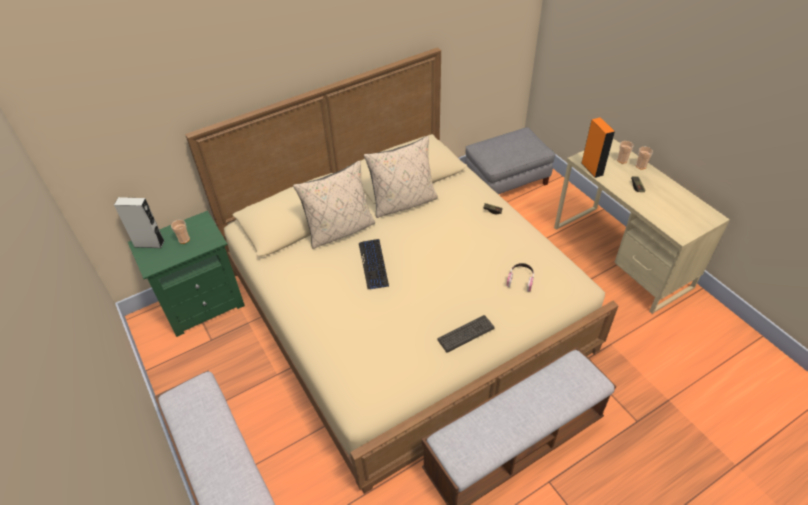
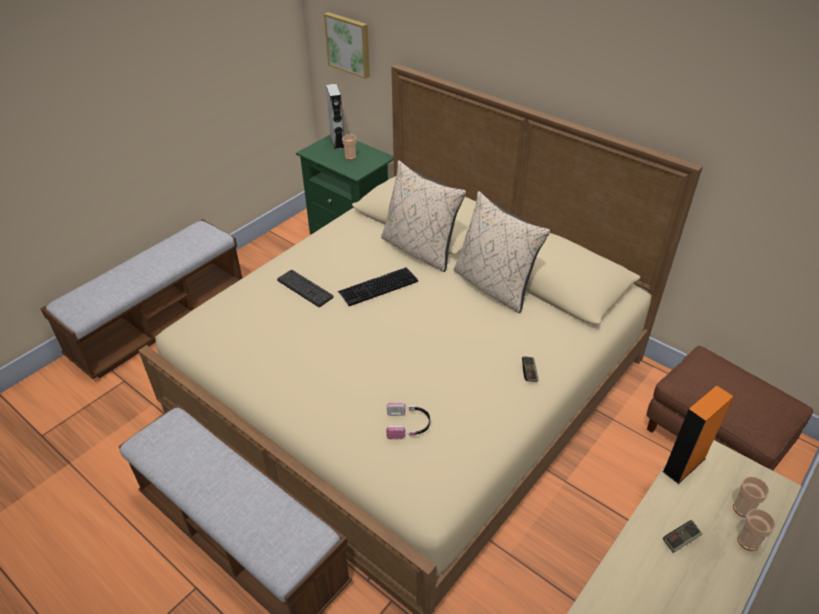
camera: 70 degrees right, 5 degrees down
keyboard [437,315,495,353] -> keyboard moved to [277,270,334,307]
grey ottoman [465,127,556,194] -> brown ottoman [647,346,813,471]
none -> picture [324,12,370,79]

